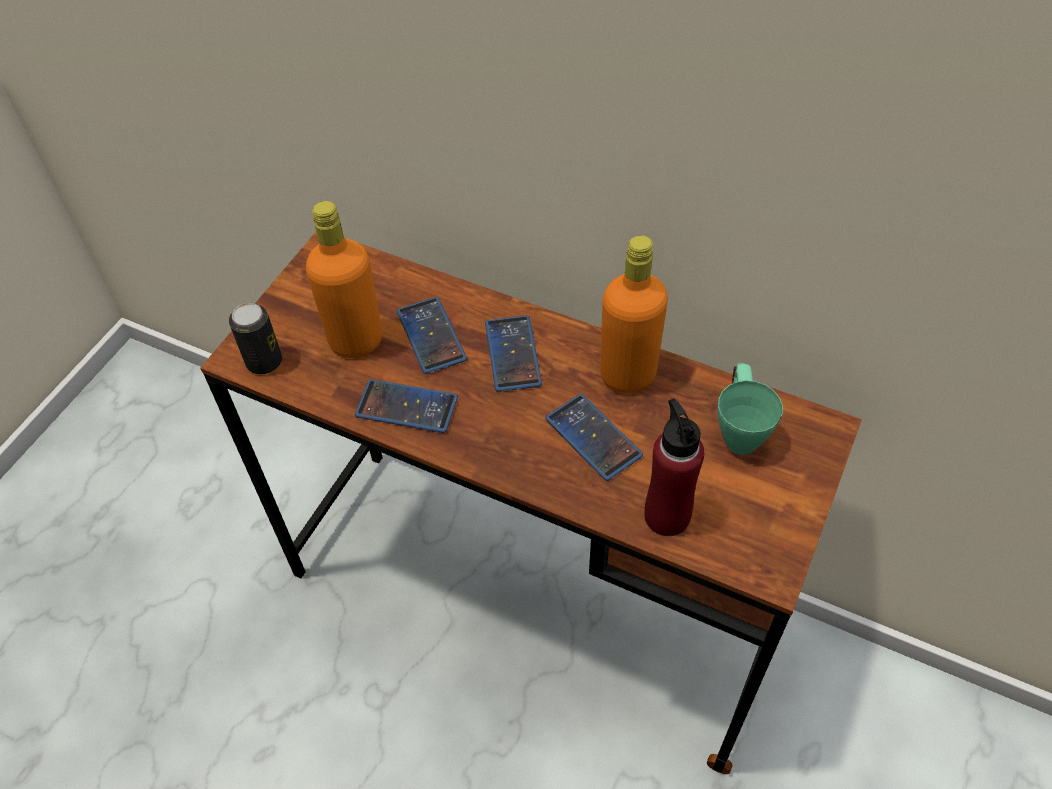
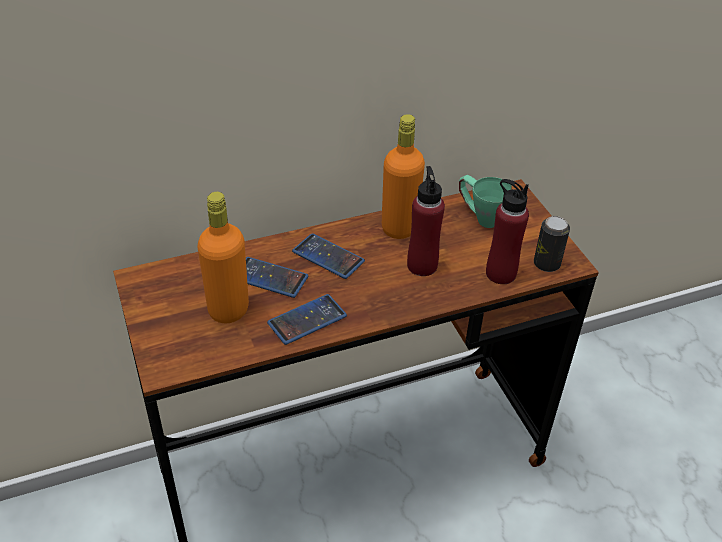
camera: 50 degrees left, 10 degrees down
can [229,303,282,375] -> can moved to [534,216,570,272]
phone [545,394,643,481] -> red bottle [407,166,445,276]

